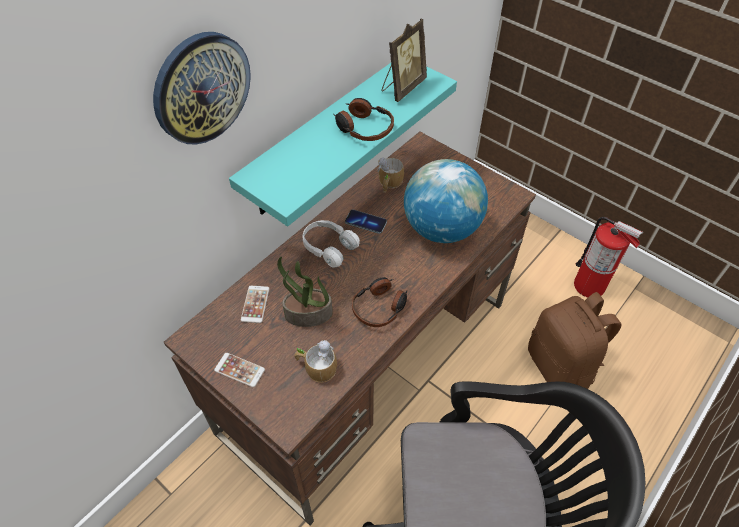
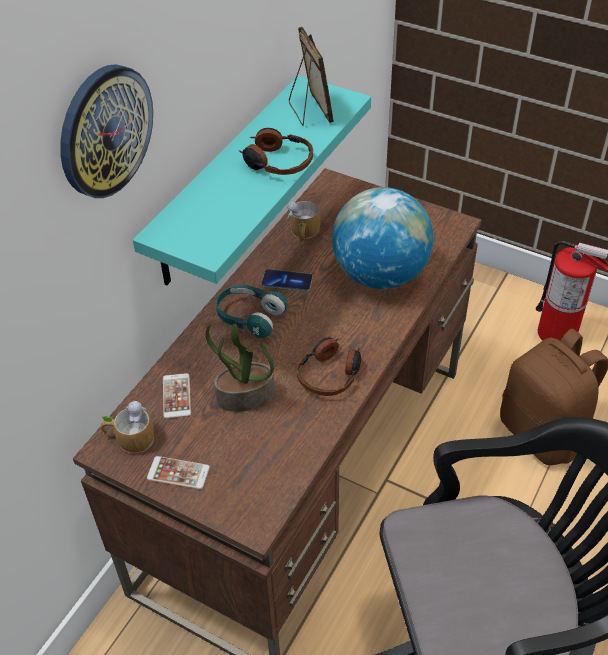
camera: 10 degrees left, 5 degrees down
mug [294,340,337,383] -> mug moved to [101,400,154,454]
white headphones [302,220,360,268] -> turquoise headphones [216,285,288,338]
picture frame [382,19,427,102] -> picture frame turned 45 degrees counterclockwise [289,27,334,126]

